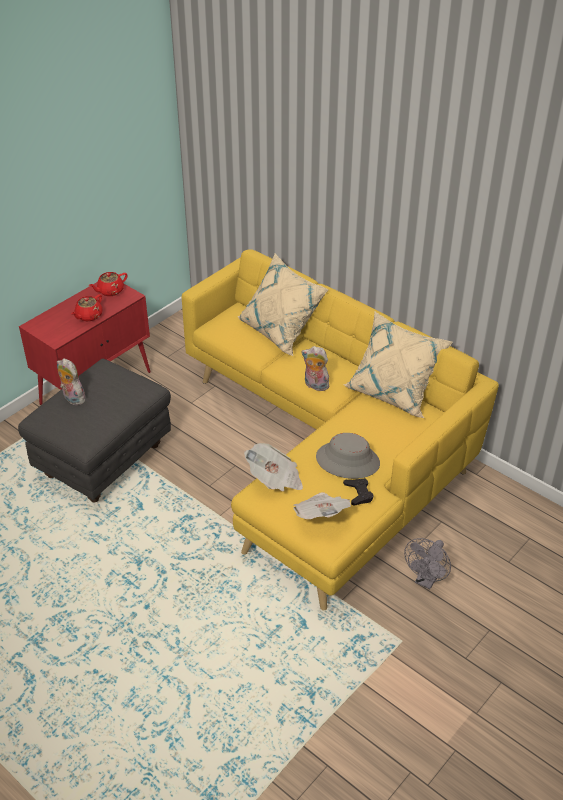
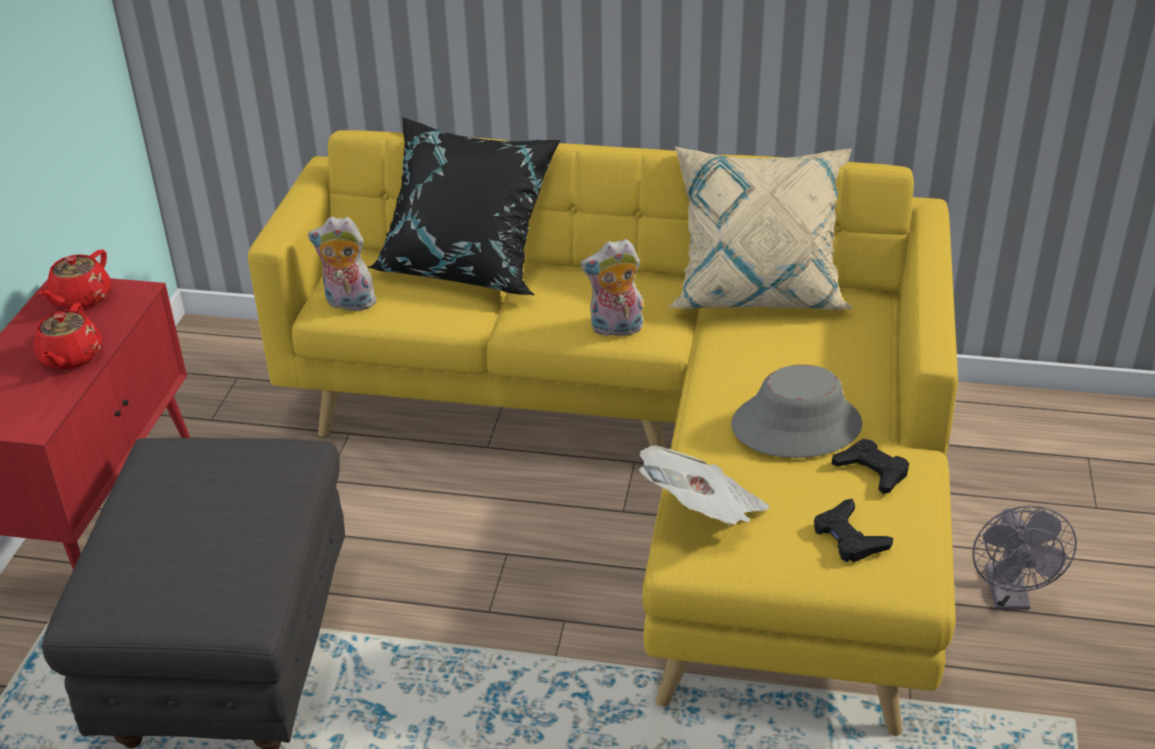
camera: 30 degrees left, 5 degrees down
plush toy [57,358,85,405] -> plush toy moved to [308,217,376,314]
beige pillow [238,254,329,356] -> black pillow [368,117,560,295]
newspaper [293,492,351,519] -> black game controller [814,498,893,562]

